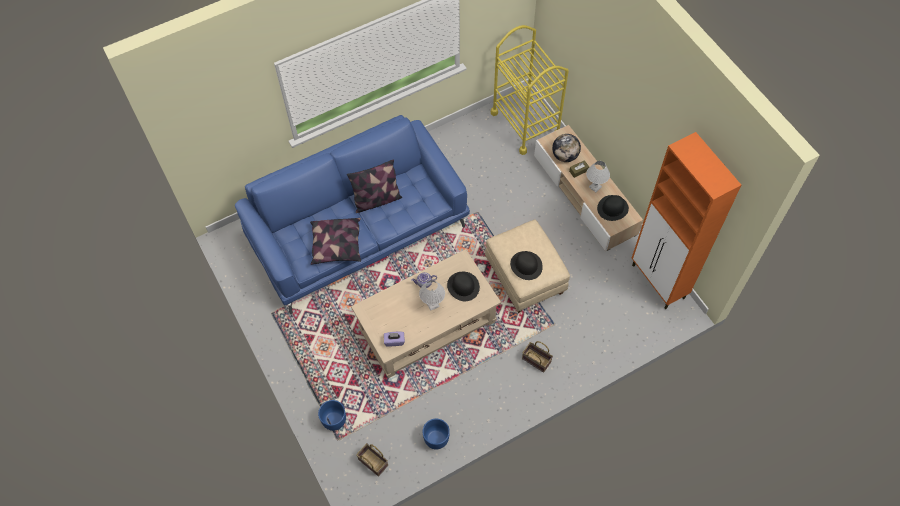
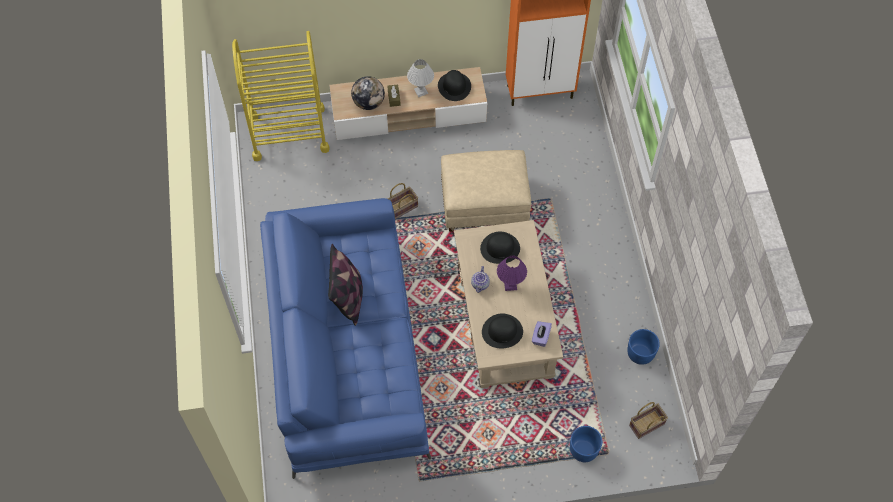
camera: 70 degrees left, 0 degrees up
pillow [310,218,361,265] -> none
white table lamp [419,280,445,311] -> purple table lamp [497,255,527,291]
black hat [510,251,543,280] -> black hat moved to [482,314,523,348]
basket [522,341,553,373] -> basket moved to [388,183,418,219]

